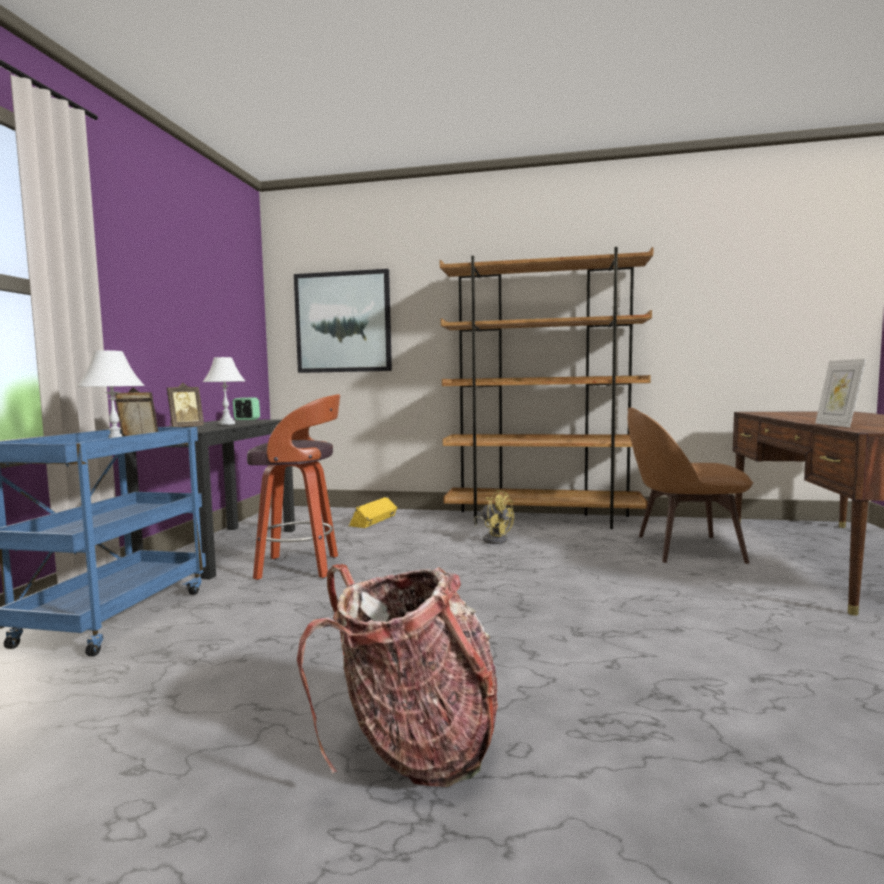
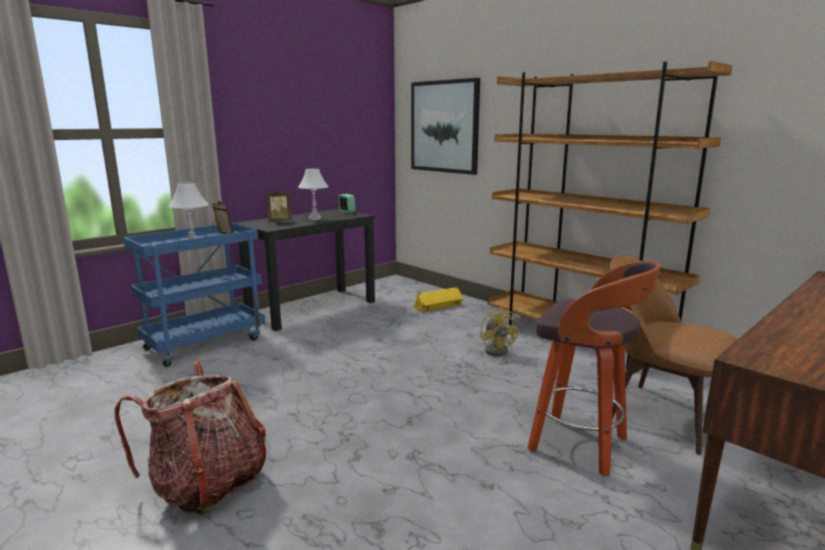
camera: 35 degrees right, 10 degrees up
stool [247,394,340,580] -> stool moved to [528,260,661,476]
picture frame [815,359,866,428] -> none

